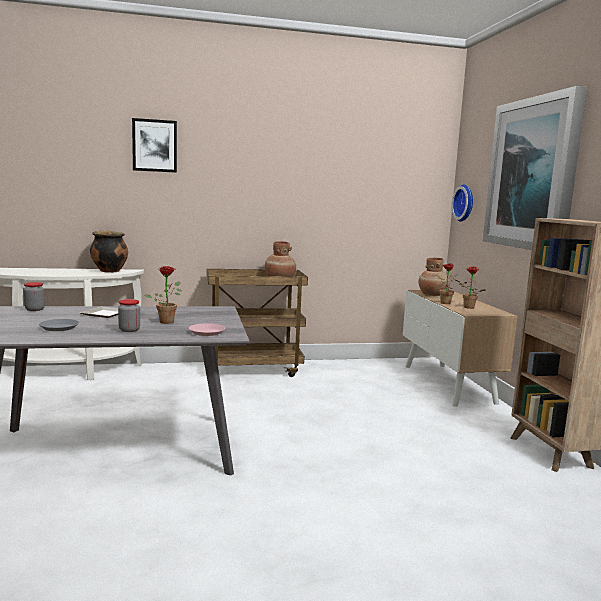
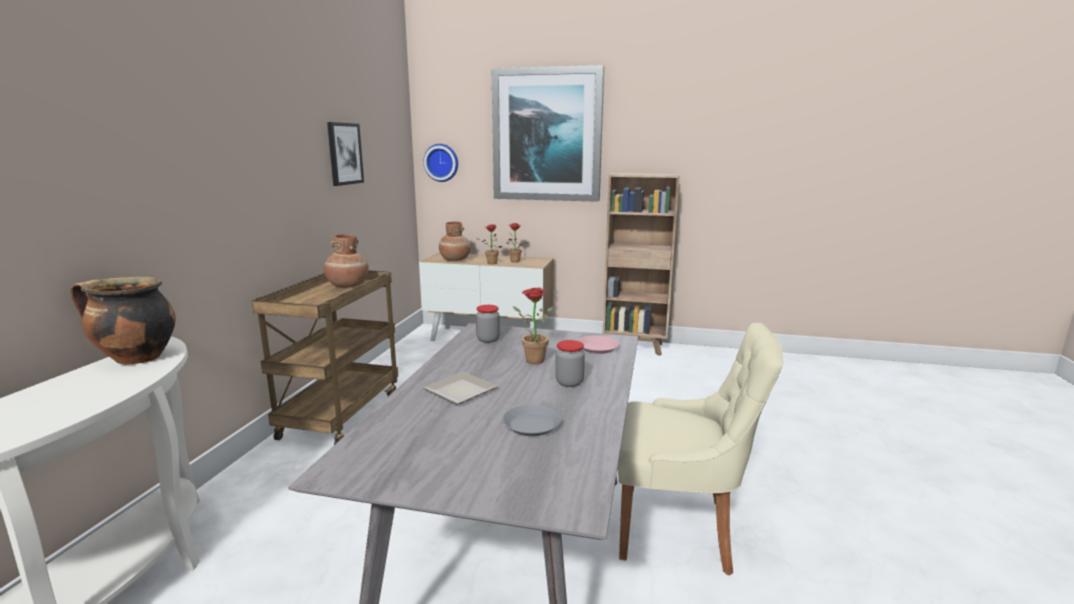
camera: 65 degrees left, 5 degrees up
jar [24,282,45,311] -> jar moved to [476,305,500,343]
picture [132,118,177,173] -> picture moved to [327,122,364,186]
none -> beige chair [617,323,784,576]

